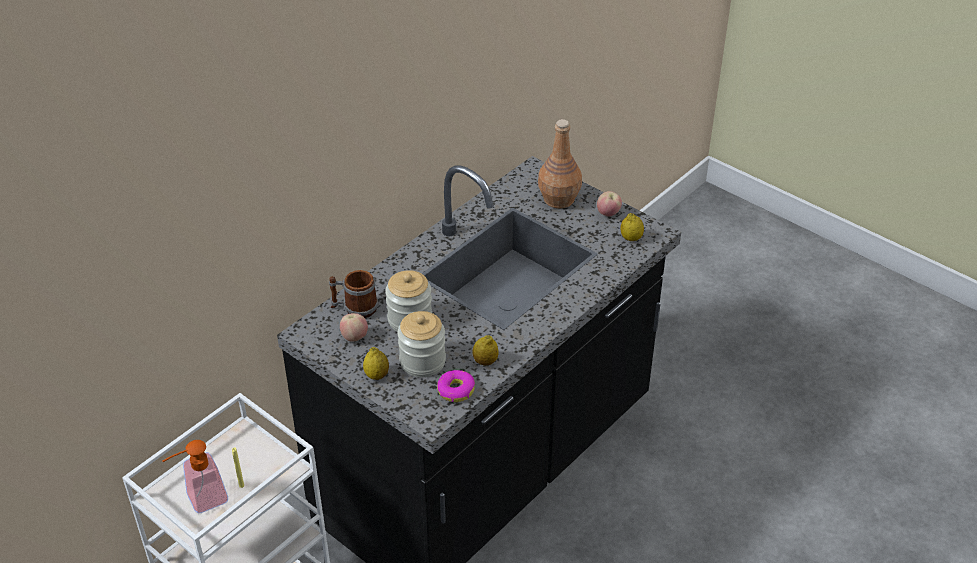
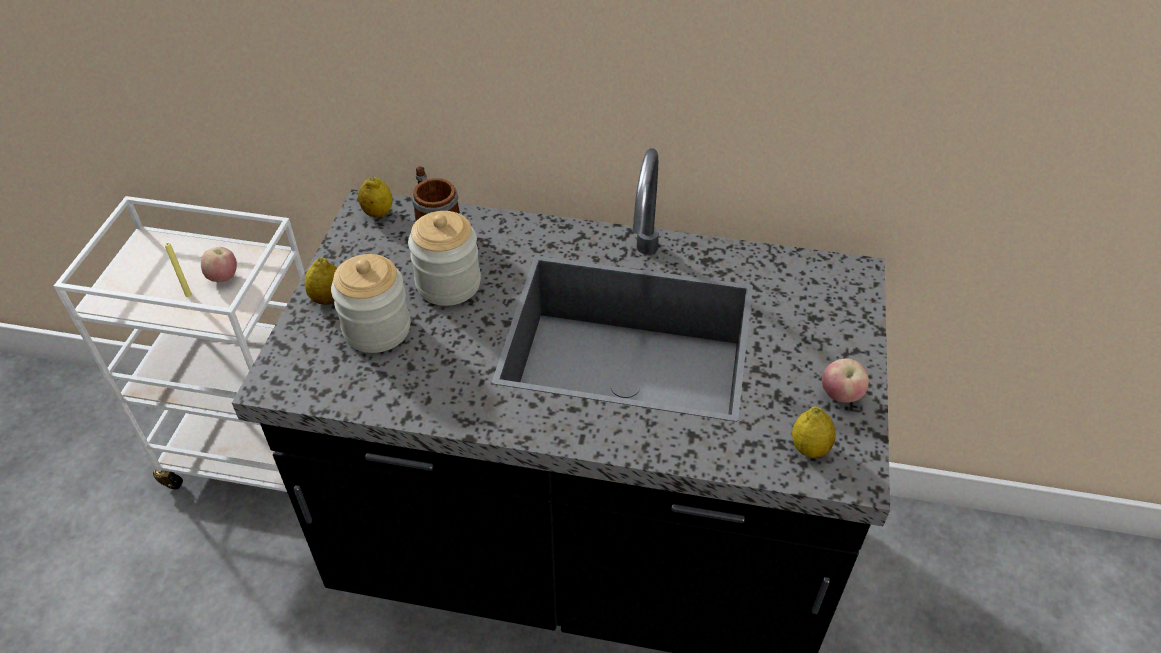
camera: 60 degrees right, 5 degrees up
soap dispenser [163,440,228,514] -> none
apple [340,313,368,342] -> apple moved to [201,247,237,282]
donut [437,370,475,402] -> none
lemon [472,335,499,366] -> lemon moved to [358,177,393,218]
brown bottle [538,119,582,209] -> none

